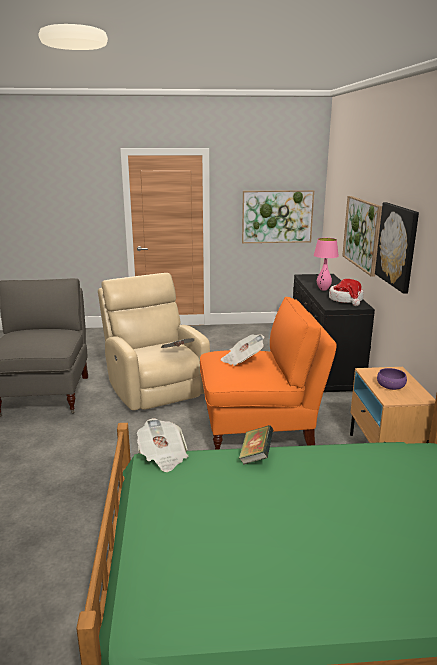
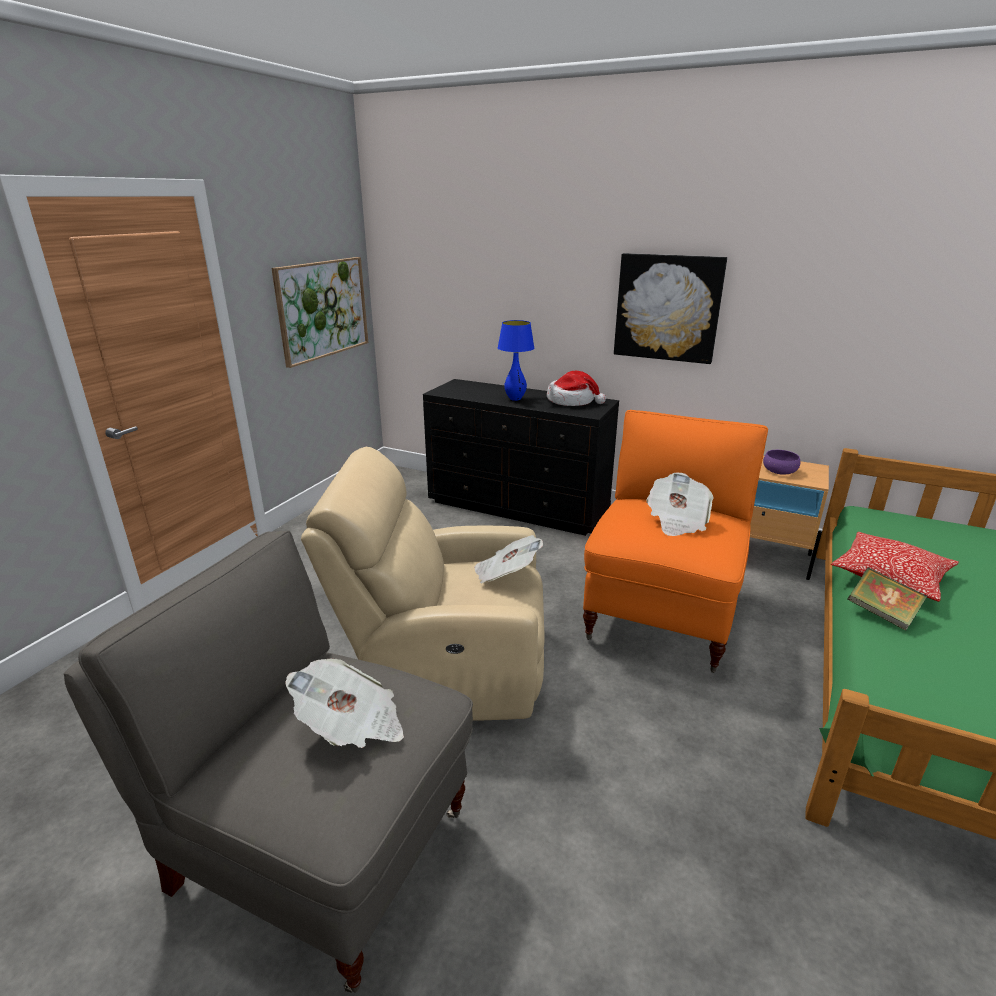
camera: 60 degrees left, 5 degrees up
newspaper [137,418,189,472] -> newspaper moved to [285,658,404,748]
pink table lamp [314,238,339,291] -> blue table lamp [498,320,534,401]
picture [342,196,382,277] -> none
none -> pillow [831,532,959,602]

